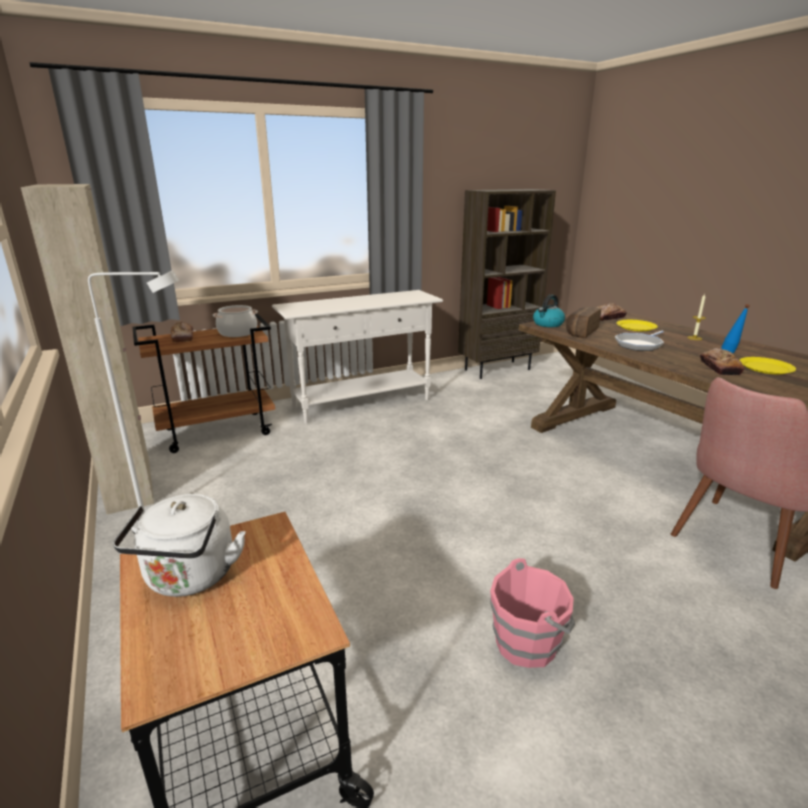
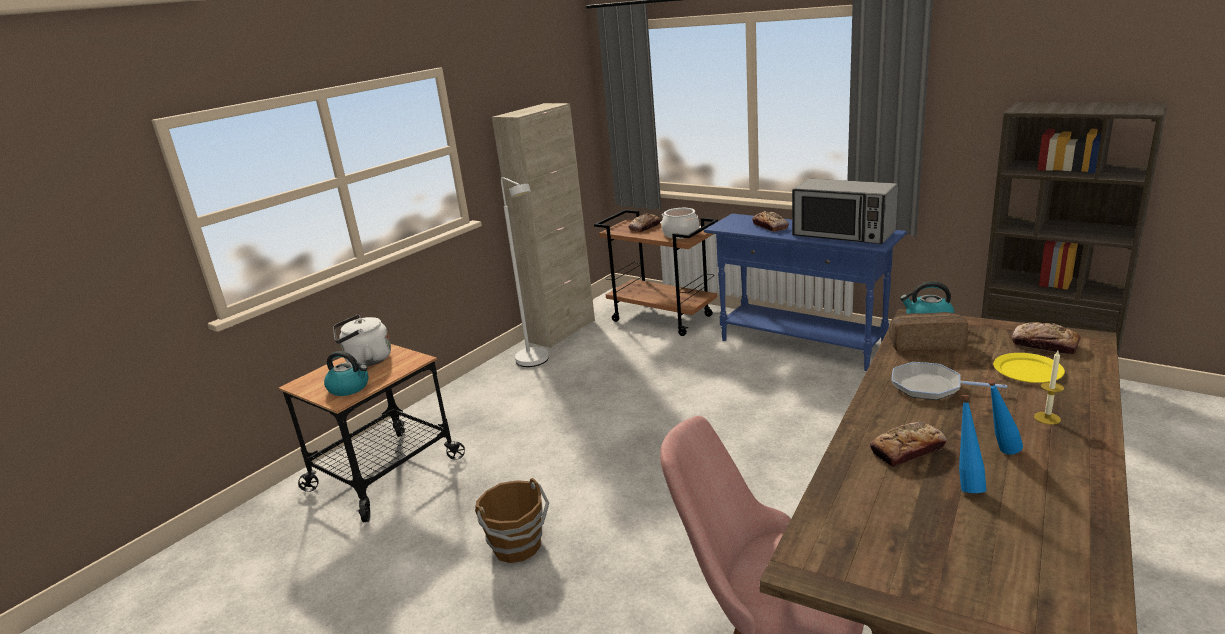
camera: 65 degrees right, 0 degrees up
white console table [272,290,443,424] -> blue console table [704,214,907,371]
pink bucket [490,558,575,668] -> brown bucket [475,478,549,563]
yellow plate [740,357,796,374] -> blue bottle [959,395,986,493]
none -> kettle [324,351,368,396]
none -> bread [752,211,789,232]
none -> microwave [792,179,898,244]

